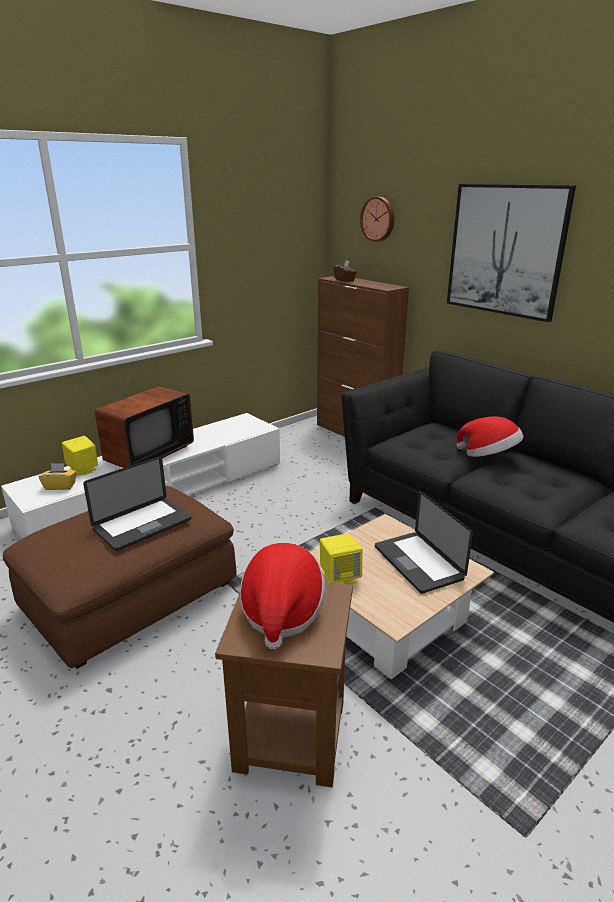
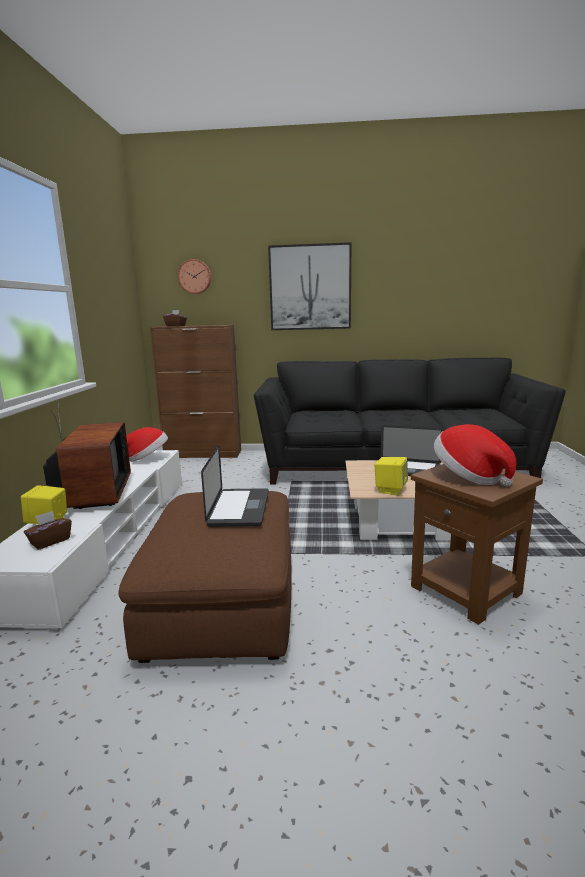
camera: 45 degrees left, 10 degrees down
yellow tissue box [38,463,77,490] -> brown tissue box [24,511,72,550]
hat [456,417,523,457] -> hat moved to [126,427,168,462]

